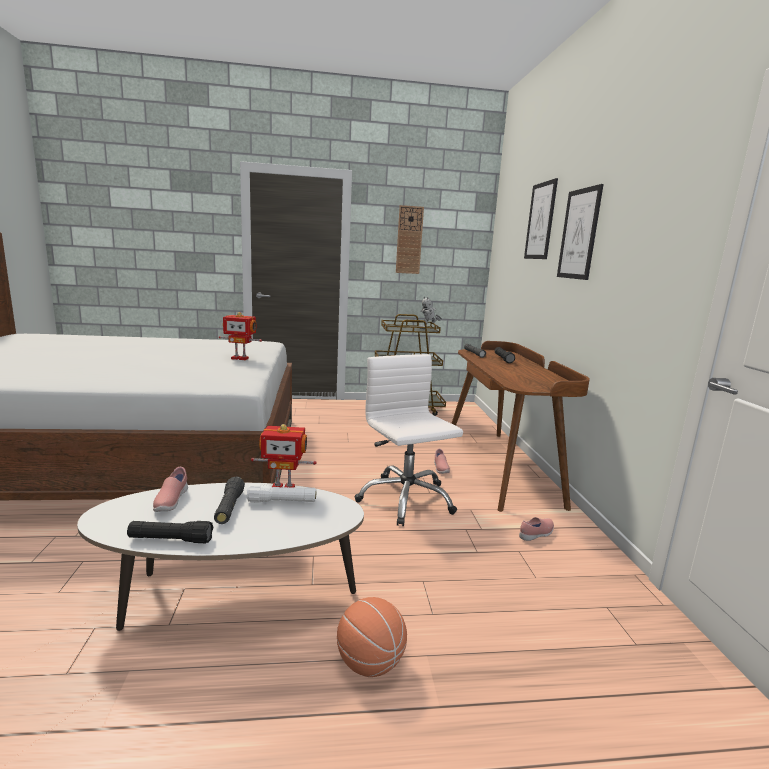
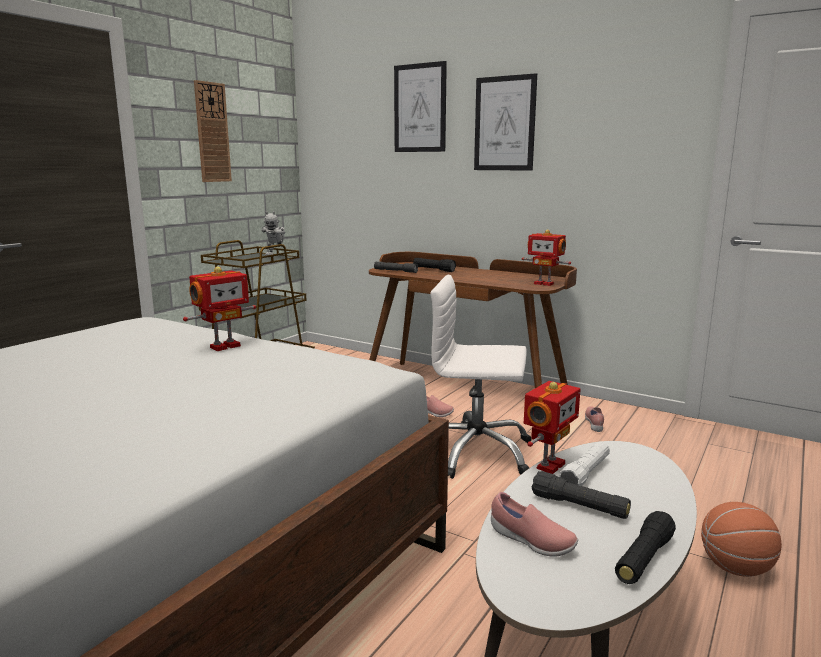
camera: 50 degrees left, 0 degrees up
none -> toy robot [522,229,571,286]

